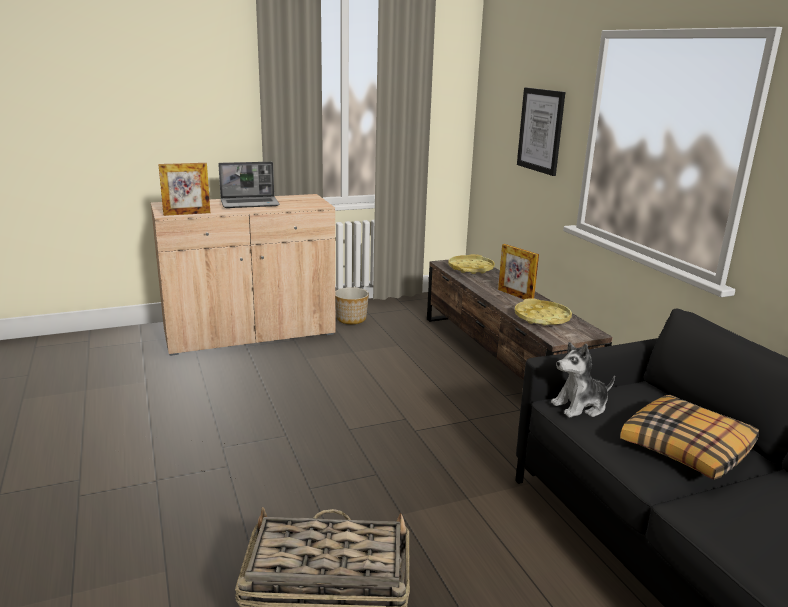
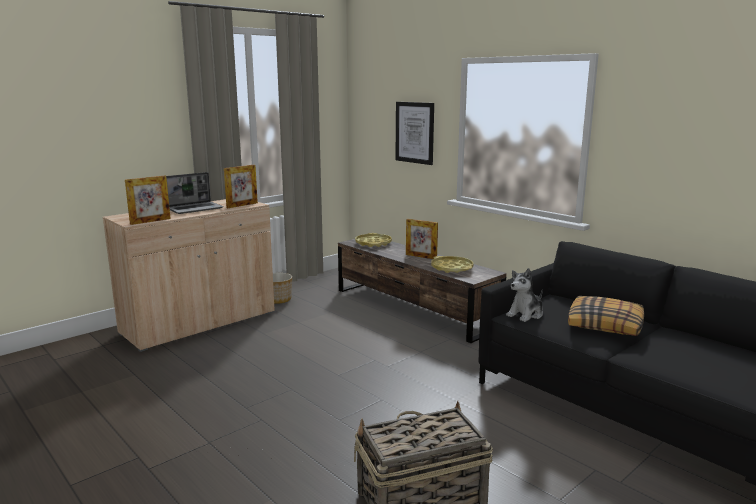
camera: 20 degrees left, 5 degrees down
none -> picture frame [224,165,258,208]

